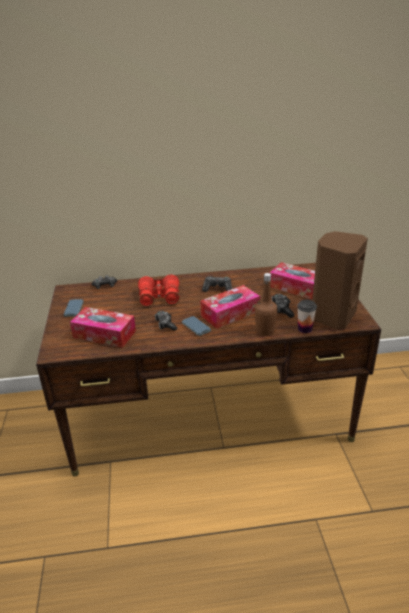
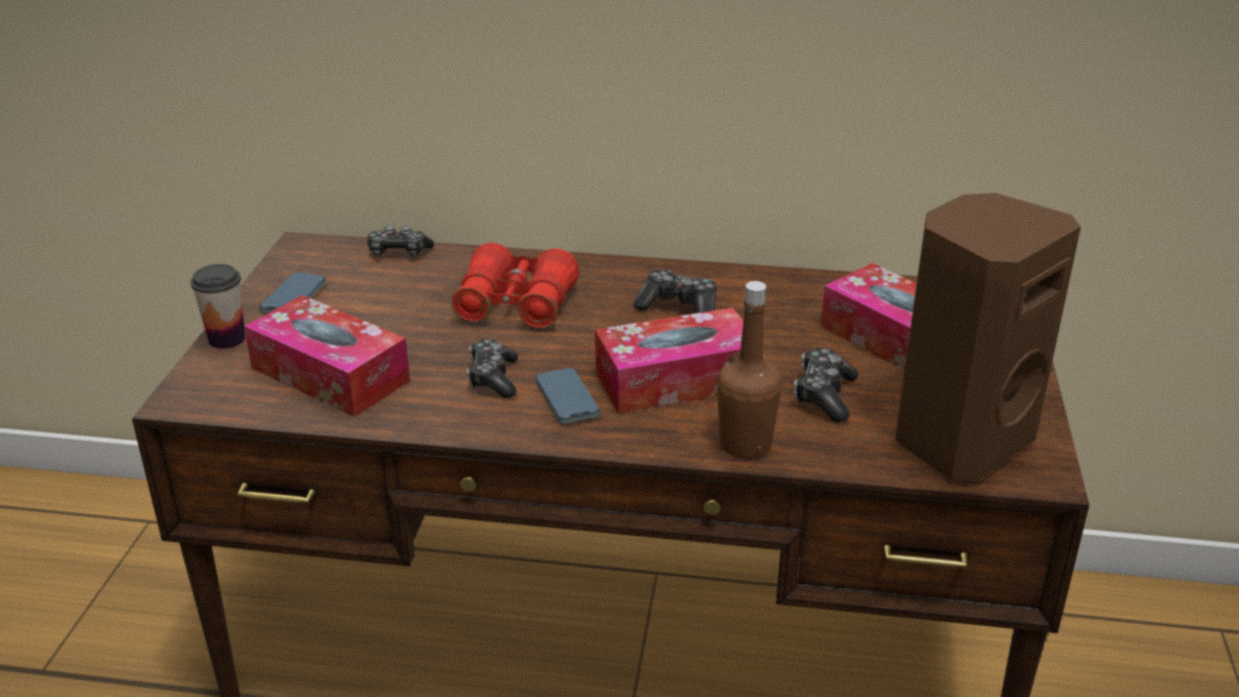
camera: 15 degrees right, 0 degrees up
cup [297,300,317,333] -> cup moved to [191,264,245,349]

